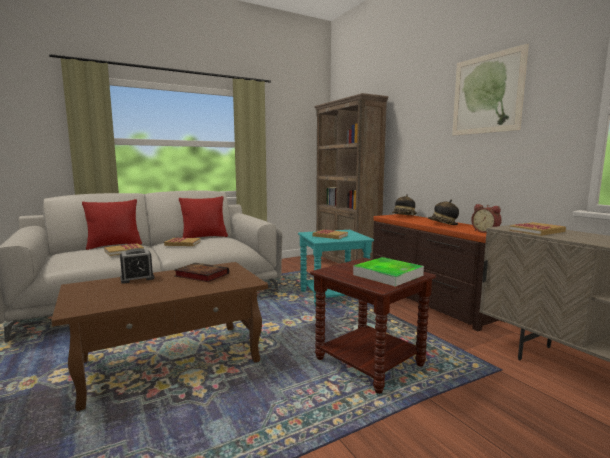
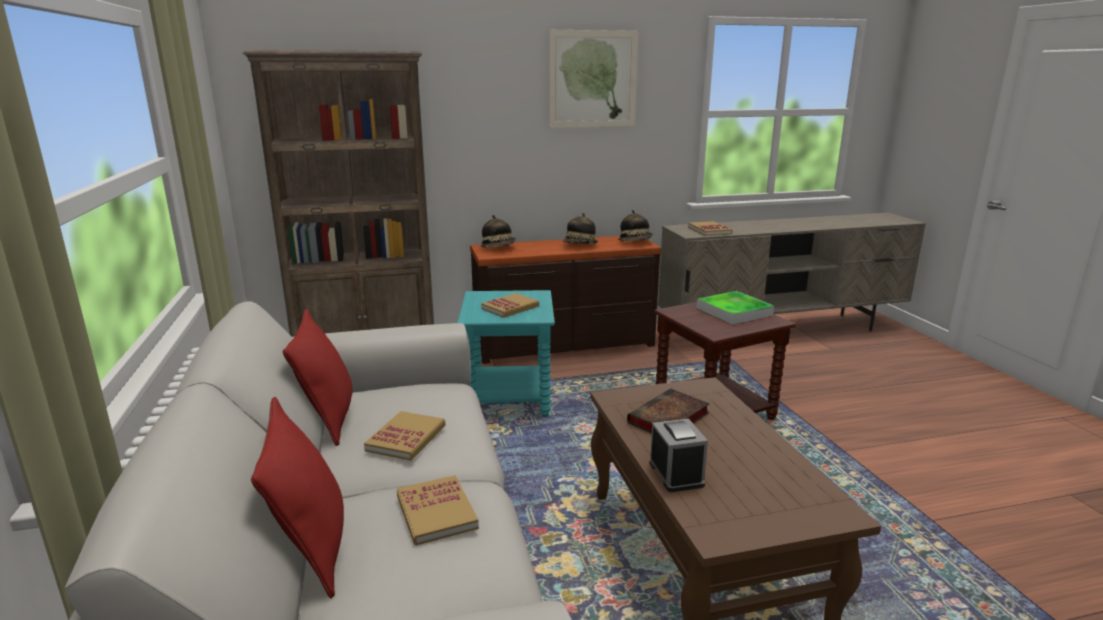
camera: 75 degrees left, 10 degrees up
alarm clock [471,204,502,233] -> hat [619,210,653,241]

